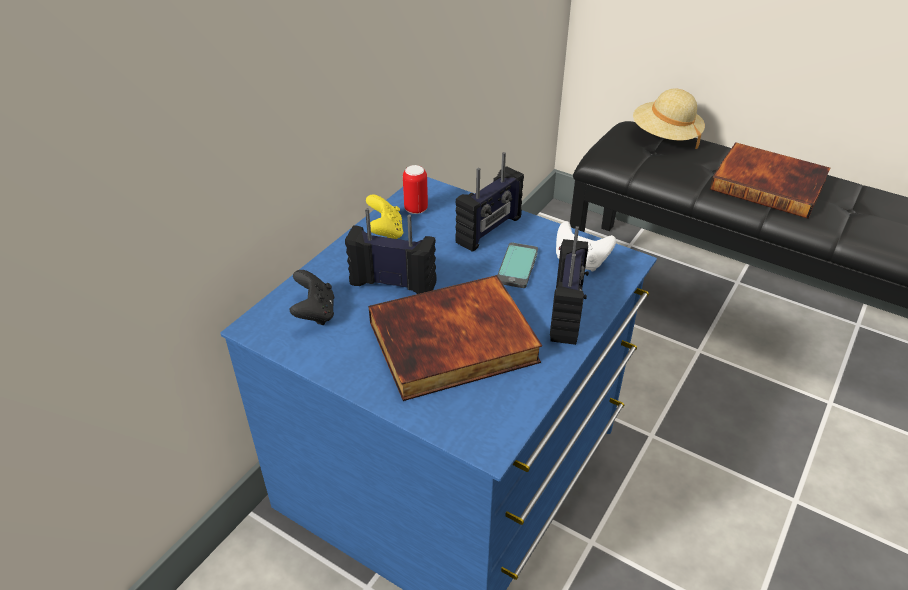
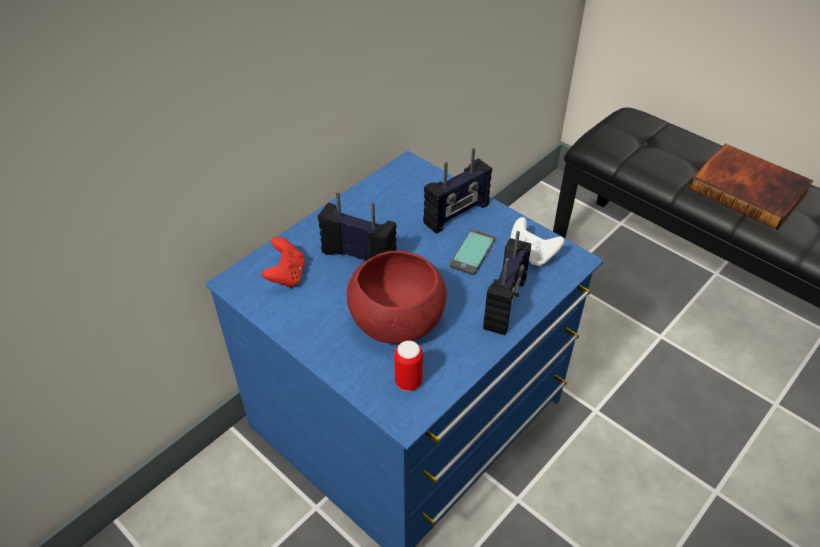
camera: 10 degrees right, 5 degrees up
black game controller [290,270,334,325] -> red game controller [262,237,305,288]
yellow game controller [366,195,403,239] -> none
book [368,275,542,401] -> red bowl [347,251,447,344]
can [403,165,428,214] -> can moved to [394,341,423,391]
beige hat [633,88,705,149] -> none

